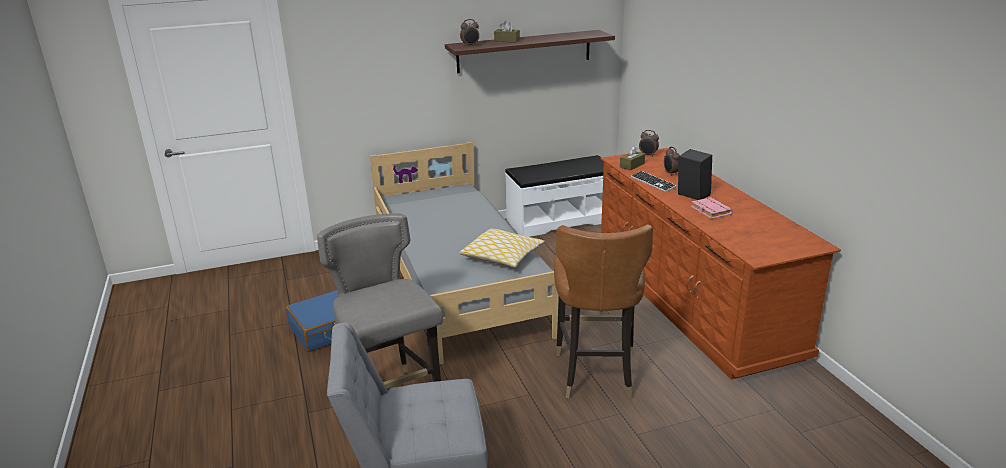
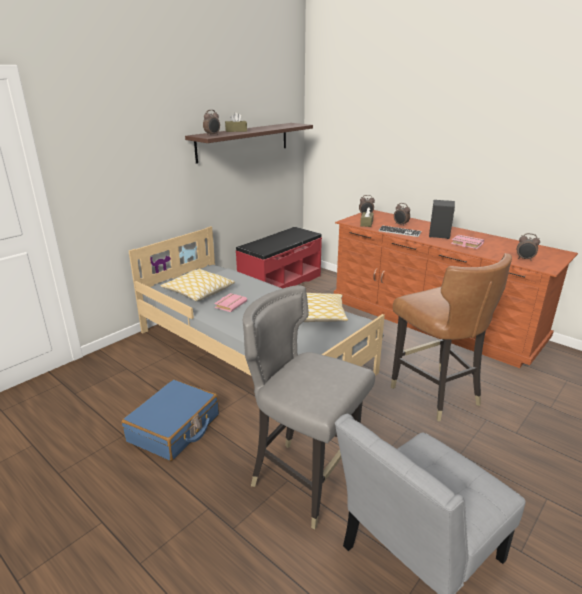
camera: 30 degrees left, 0 degrees up
white bench [505,155,604,237] -> red bench [236,227,322,288]
none -> pillow [161,269,235,301]
none -> pink book [214,293,247,312]
none -> alarm clock [517,233,540,261]

